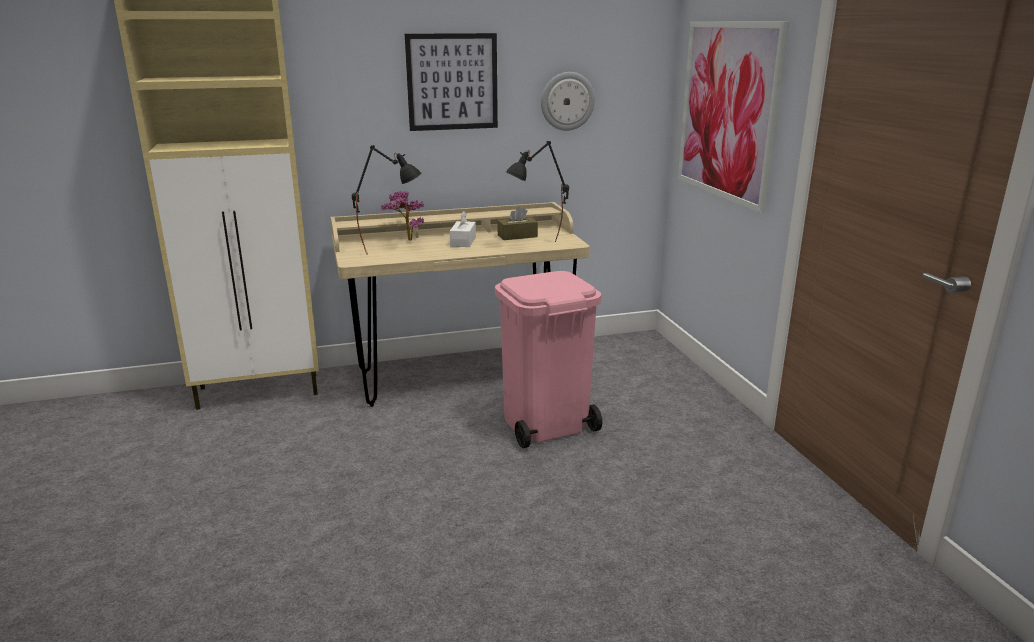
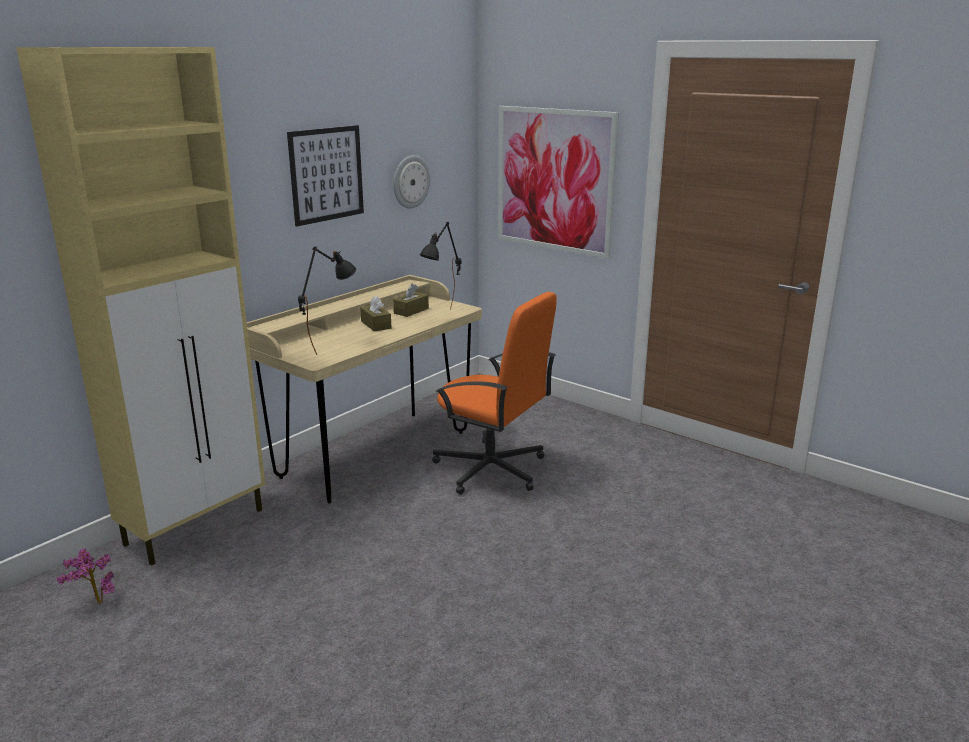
camera: 35 degrees left, 0 degrees up
potted plant [381,191,424,240] -> potted plant moved to [57,548,115,604]
white tissue box [450,211,476,247] -> brown tissue box [360,296,392,331]
pink trash can [495,271,602,448] -> orange office chair [432,292,557,494]

